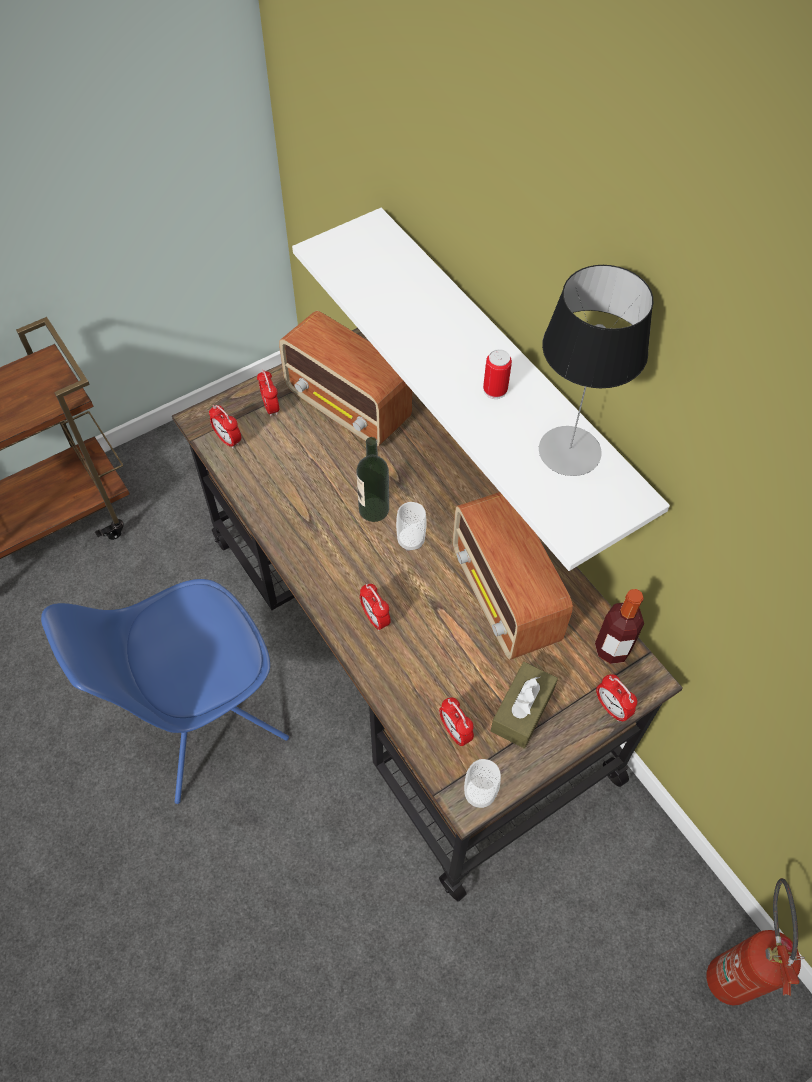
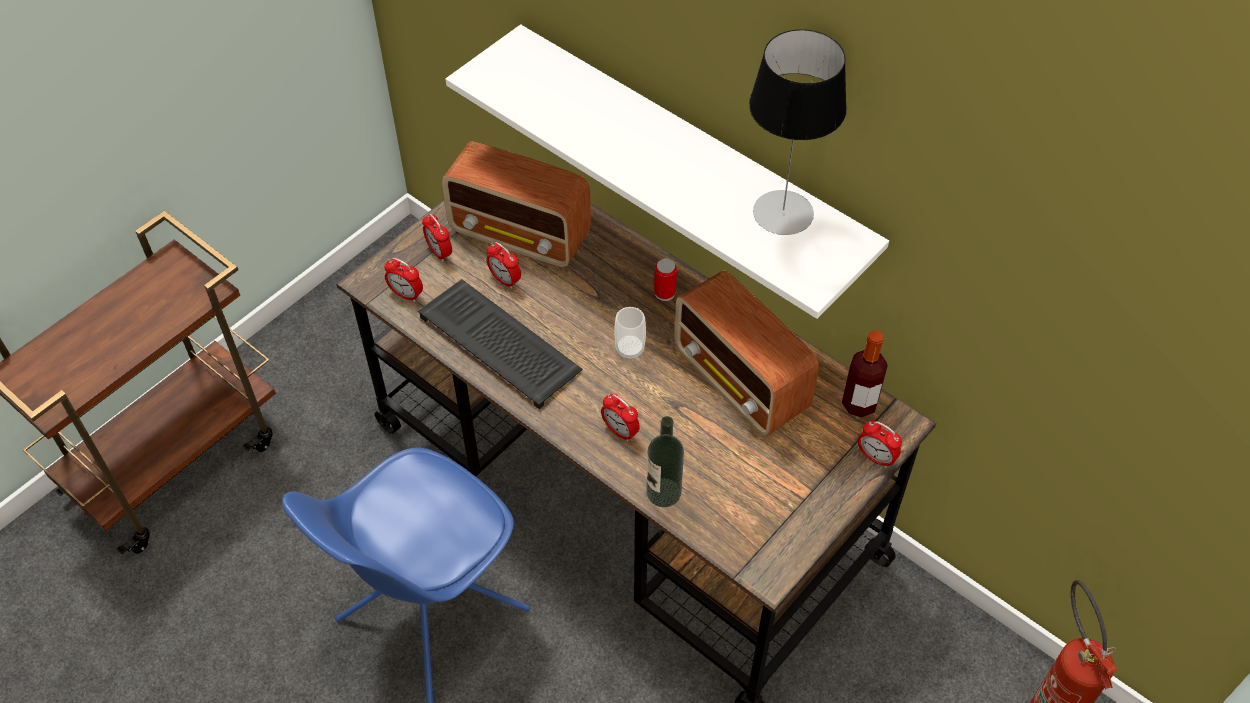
camera: 15 degrees left, 5 degrees down
bottle [356,437,389,522] -> bottle moved to [646,416,684,507]
alarm clock [439,697,474,746] -> alarm clock moved to [486,242,521,289]
cup [464,759,501,808] -> none
can [483,349,512,399] -> can moved to [654,259,677,301]
brown tissue box [491,662,558,749] -> none
none -> keyboard [418,279,583,409]

